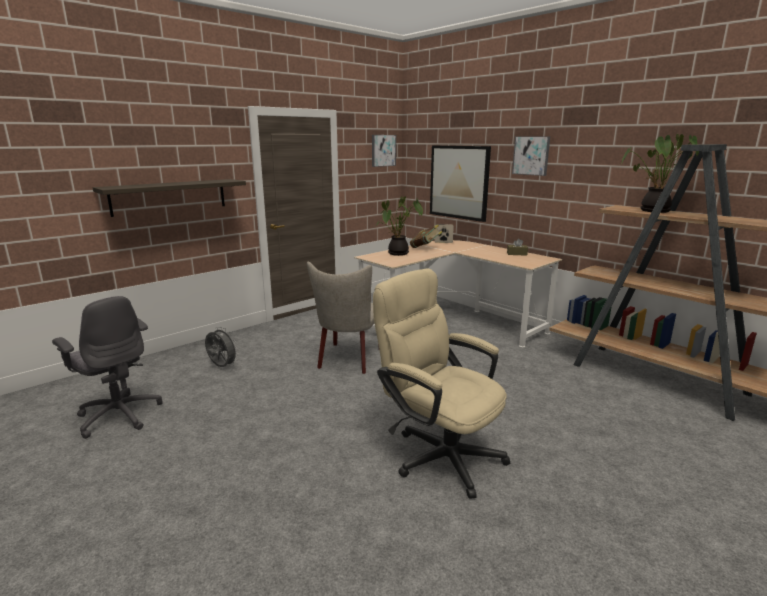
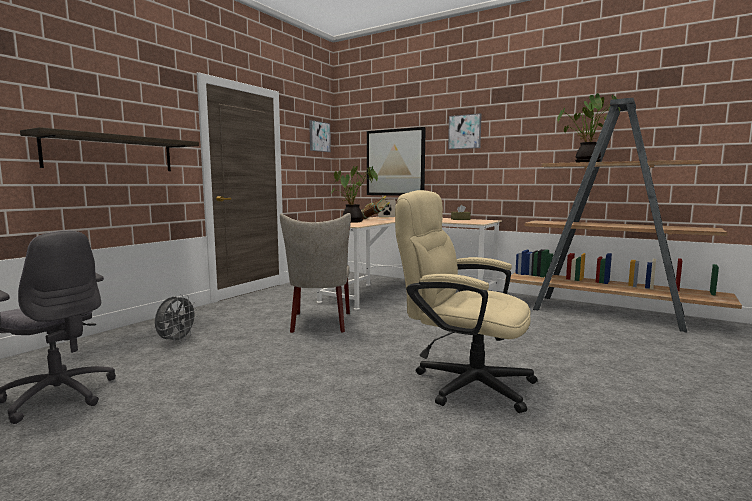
camera: 15 degrees left, 10 degrees down
grey fan [205,327,239,367] -> grey fan turned 90 degrees clockwise [155,294,198,343]

